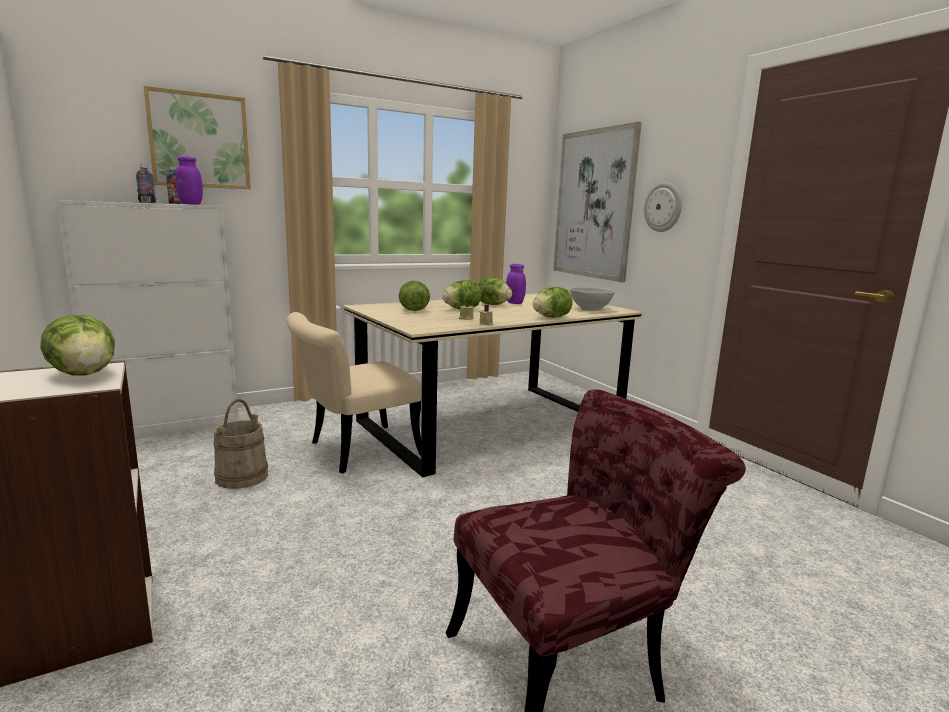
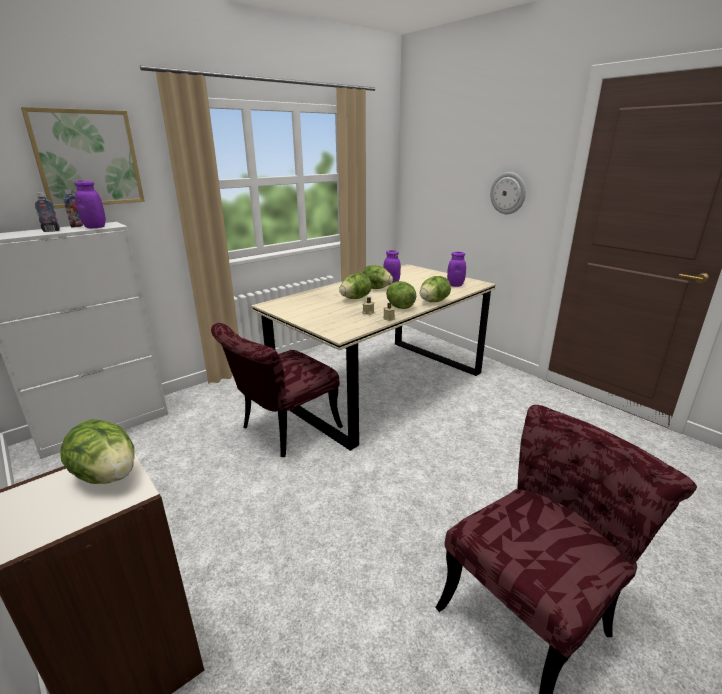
camera: 10 degrees left, 10 degrees up
beige bucket [214,399,268,489] -> none
beige chair [286,312,422,473] -> red chair [211,323,343,457]
lettuce [399,280,430,311] -> lettuce moved to [386,281,416,309]
picture [553,122,642,282] -> none
white bowl [570,287,615,311] -> purple jar [447,252,466,287]

